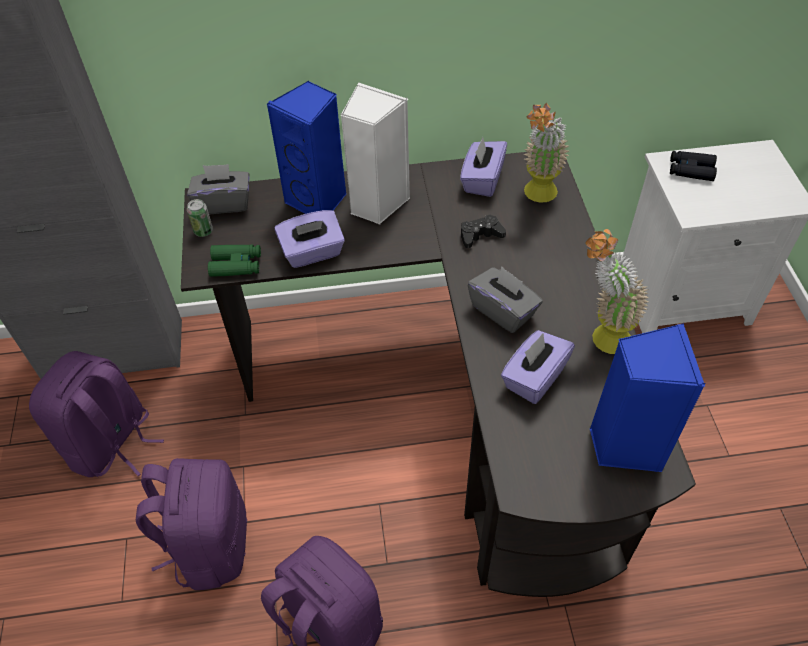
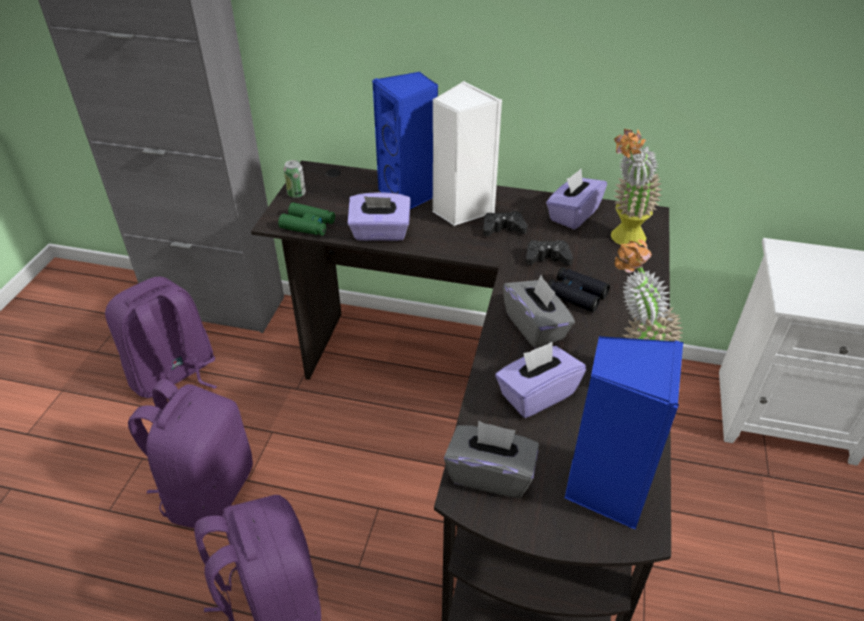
camera: 20 degrees right, 10 degrees down
grey tissue box [187,164,250,215] -> grey tissue box moved to [444,420,539,498]
black binoculars [670,151,717,181] -> black binoculars moved to [548,267,610,312]
none -> black game controller [483,211,528,236]

